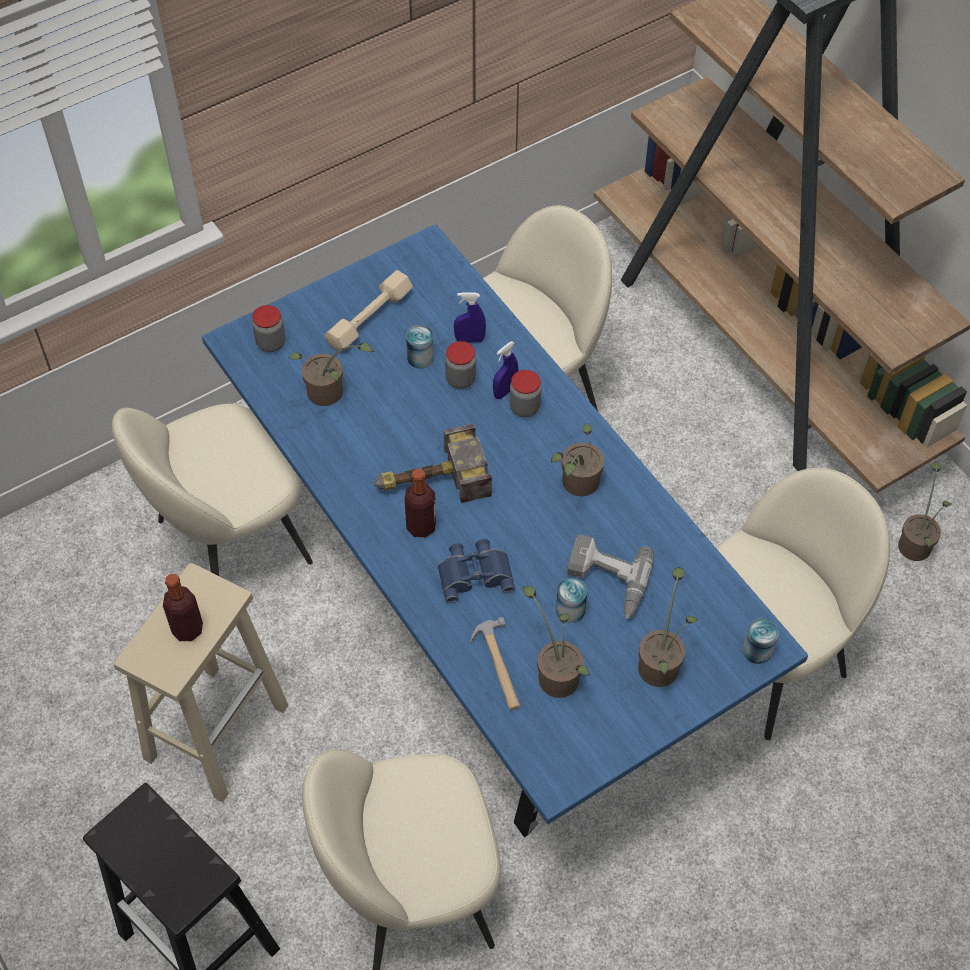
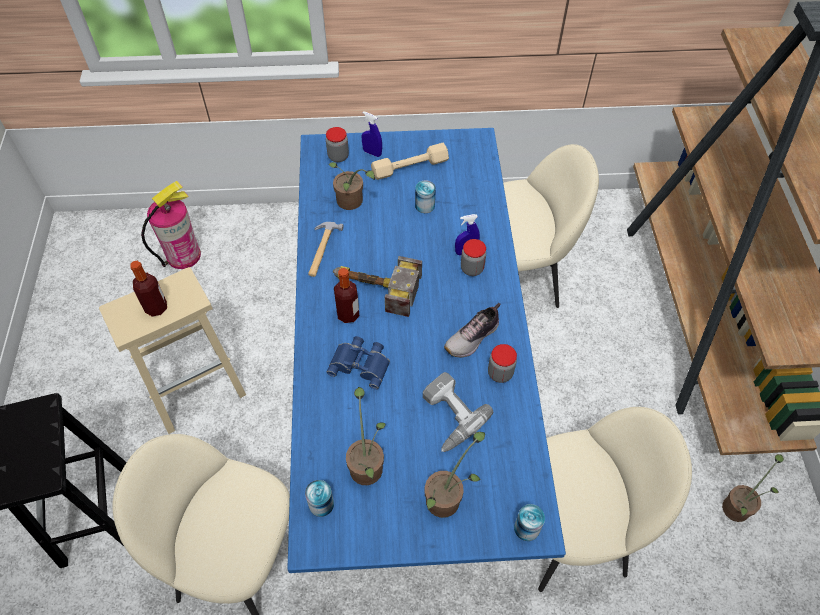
camera: 30 degrees right, 0 degrees up
beige chair [112,404,313,576] -> none
jar [445,341,476,389] -> jar moved to [488,344,517,383]
blue spray bottle [454,292,486,343] -> blue spray bottle moved to [362,111,382,157]
hammer [470,617,520,710] -> hammer moved to [308,222,344,277]
potted plant [551,424,604,497] -> shoe [444,303,501,357]
can [556,578,587,623] -> can moved to [305,480,334,517]
none -> fire extinguisher [141,181,201,269]

